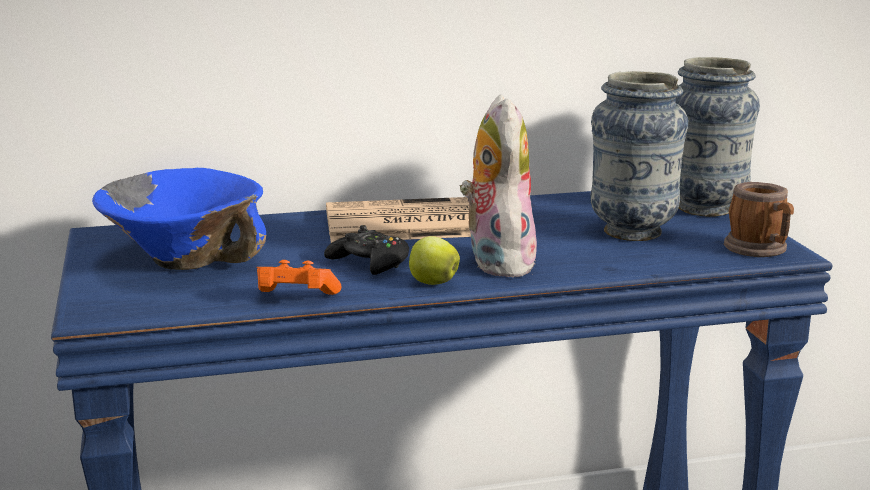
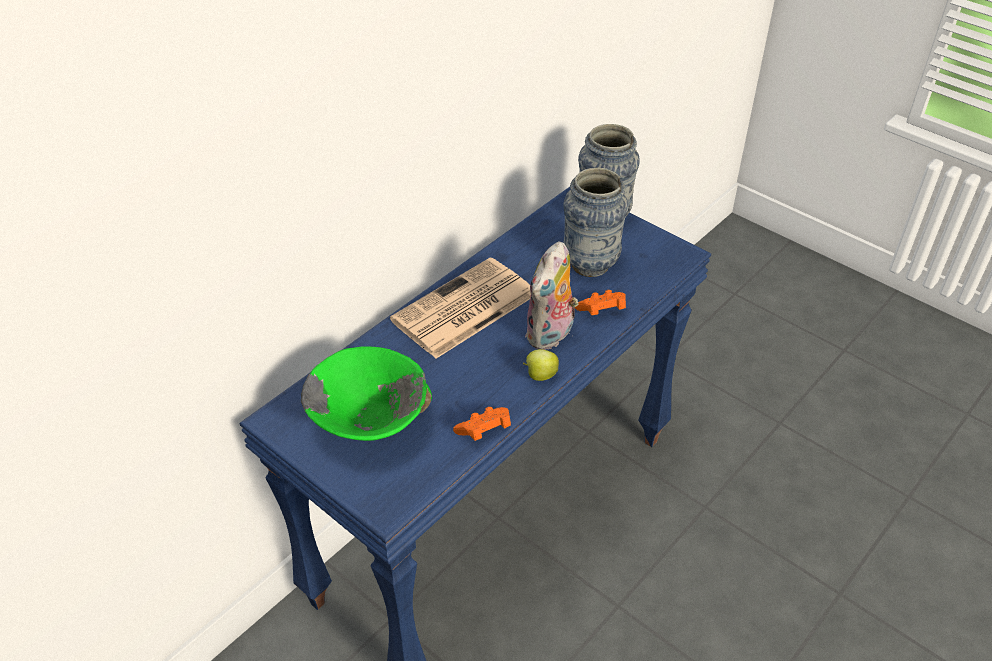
camera: 35 degrees left, 25 degrees up
blue bowl [92,168,266,270] -> green bowl [301,347,432,441]
black game controller [324,225,409,275] -> none
plush toy [460,94,537,277] -> plush toy turned 105 degrees counterclockwise [525,241,579,350]
mug [724,182,794,257] -> none
none -> orange game controller [575,290,626,315]

